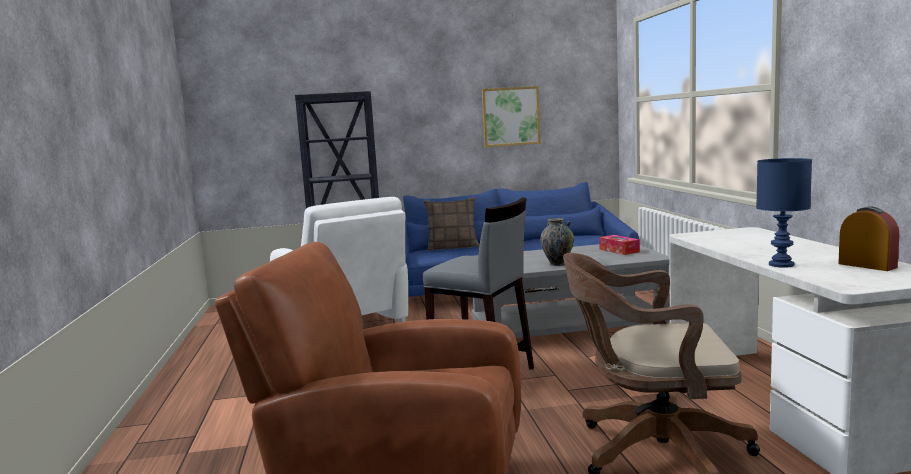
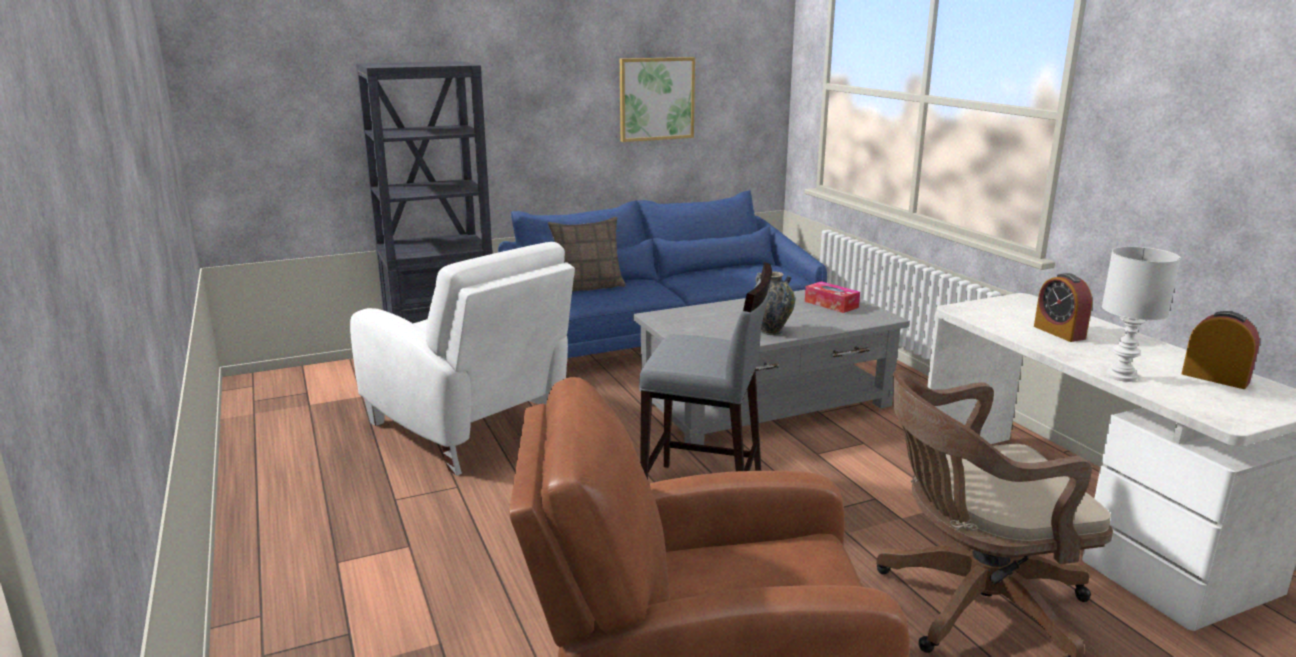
camera: 15 degrees left, 10 degrees up
blue table lamp [756,158,812,268] -> white table lamp [1102,246,1181,382]
none -> alarm clock [1034,273,1092,342]

